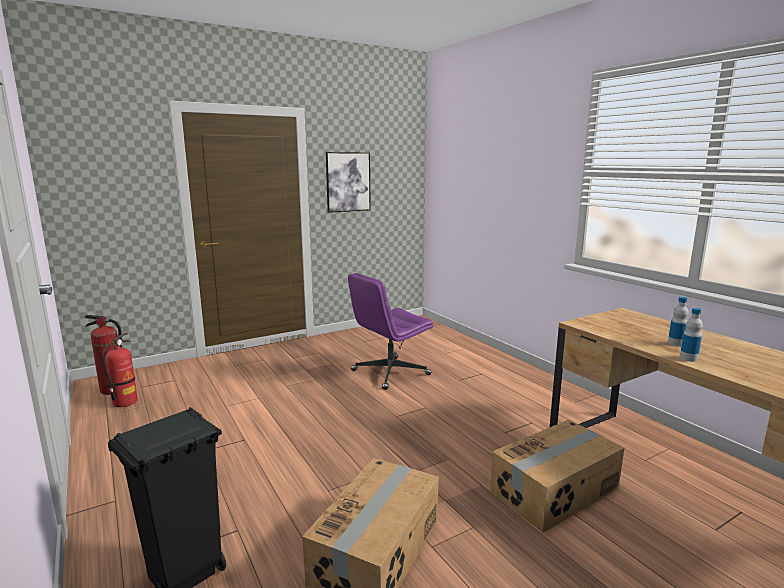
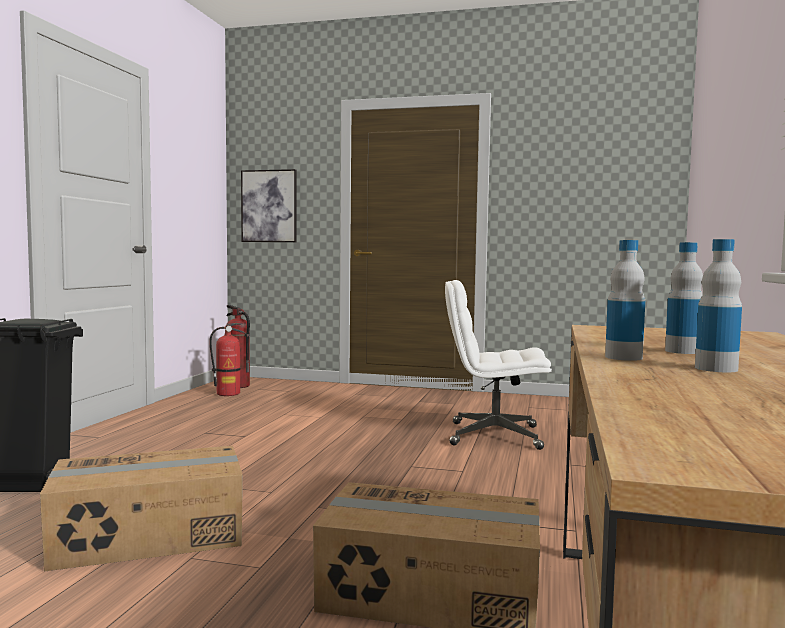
camera: 45 degrees right, 10 degrees down
picture [326,152,371,213] -> picture moved to [241,169,296,242]
purple office chair [348,273,433,390] -> white office chair [445,280,552,450]
none -> bottle [695,239,742,372]

